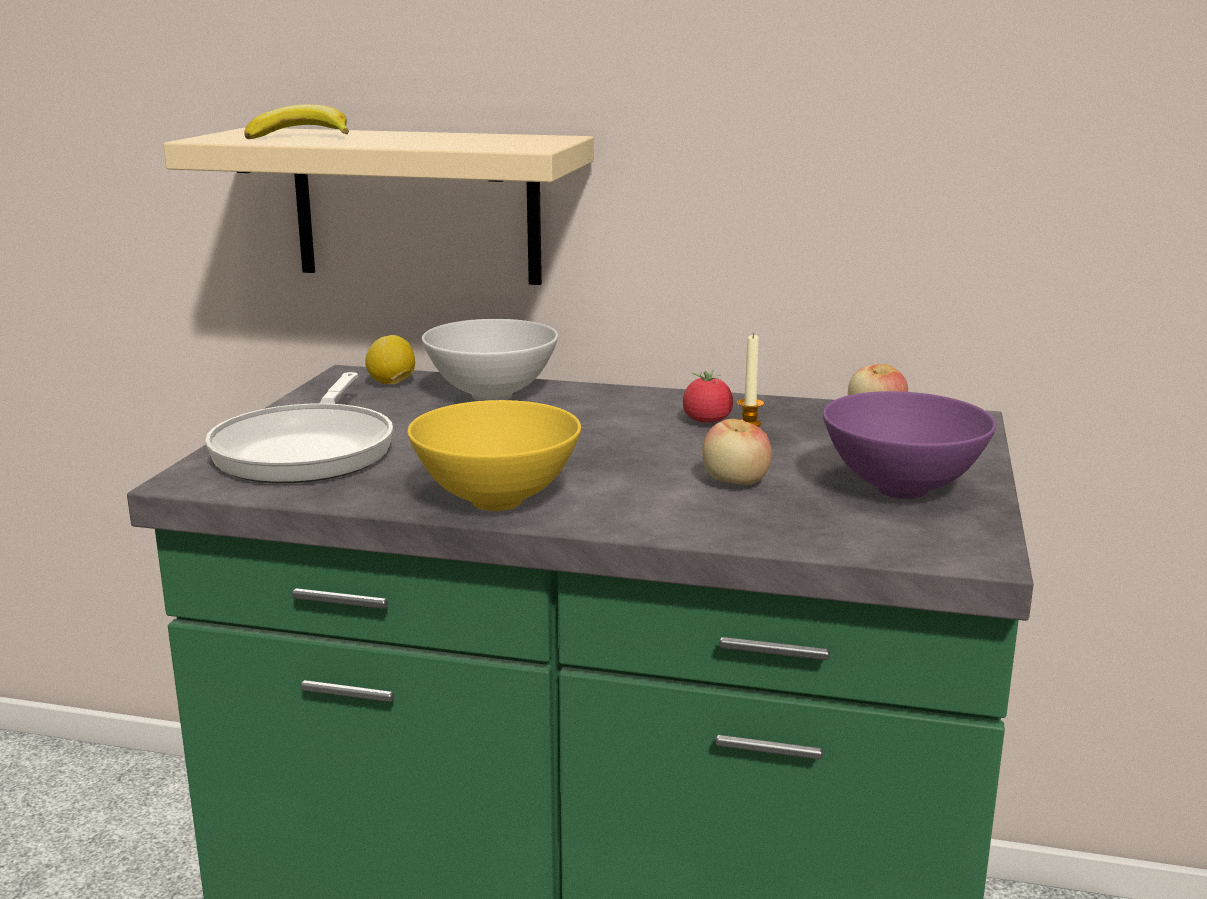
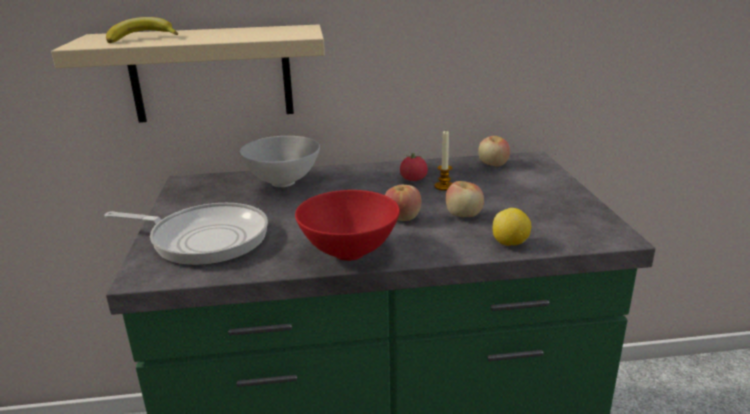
camera: 20 degrees left, 5 degrees up
frying pan [205,372,393,483] -> frying pan turned 60 degrees counterclockwise [104,203,268,265]
lemon [365,335,415,384] -> lemon moved to [493,208,531,246]
yellow bowl [407,400,581,511] -> red bowl [295,190,400,261]
purple bowl [823,391,996,499] -> none
none -> apple [385,185,421,221]

